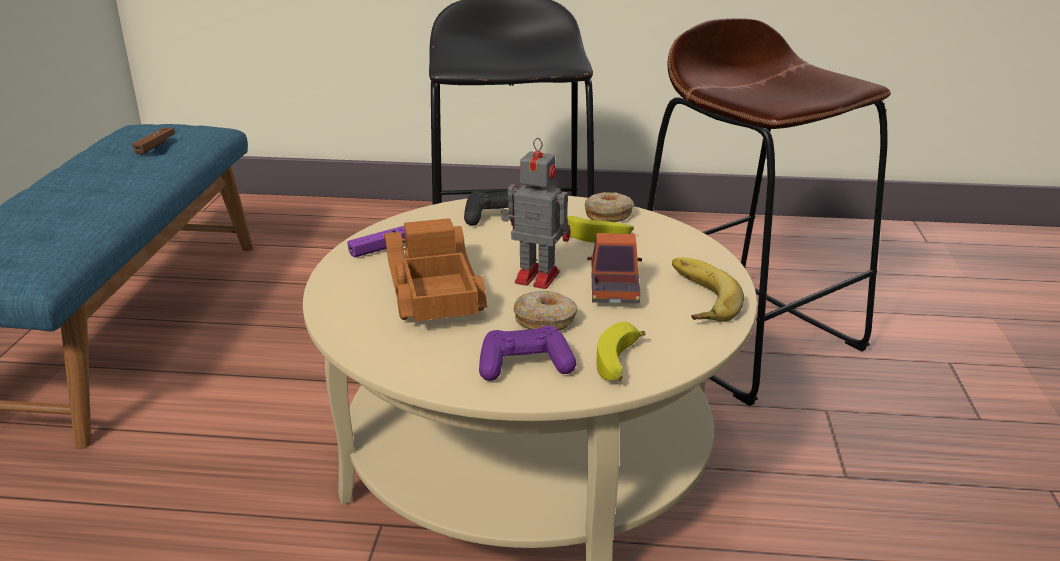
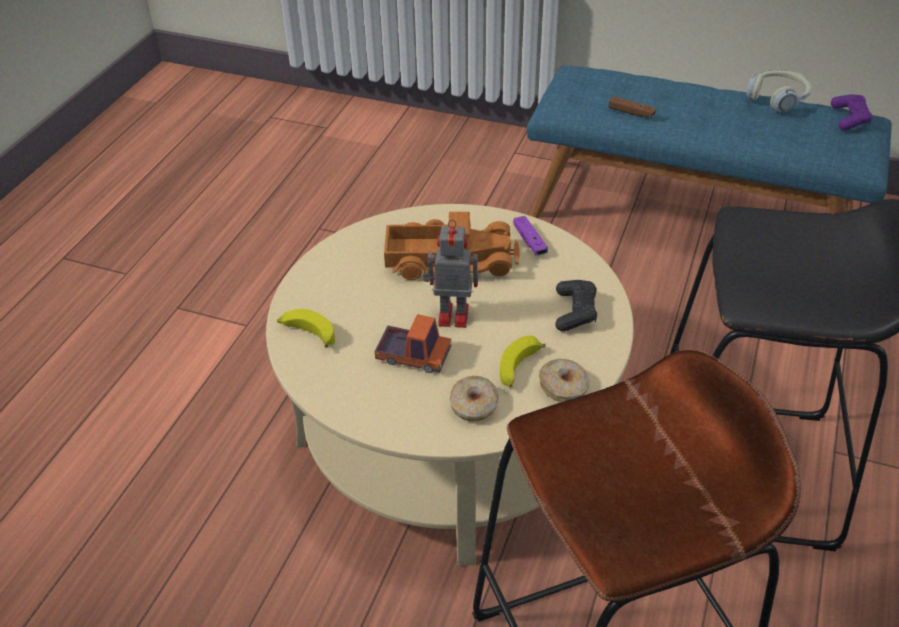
camera: 105 degrees right, 15 degrees up
brown game controller [132,127,175,154] -> brown game controller moved to [609,96,656,118]
purple game controller [479,326,576,381] -> purple game controller moved to [831,94,873,130]
toy robot [501,138,571,289] -> toy robot turned 120 degrees counterclockwise [423,219,478,328]
donut [513,291,578,331] -> donut moved to [450,376,499,422]
banana [672,257,744,322] -> none
none -> headphones [746,70,812,112]

